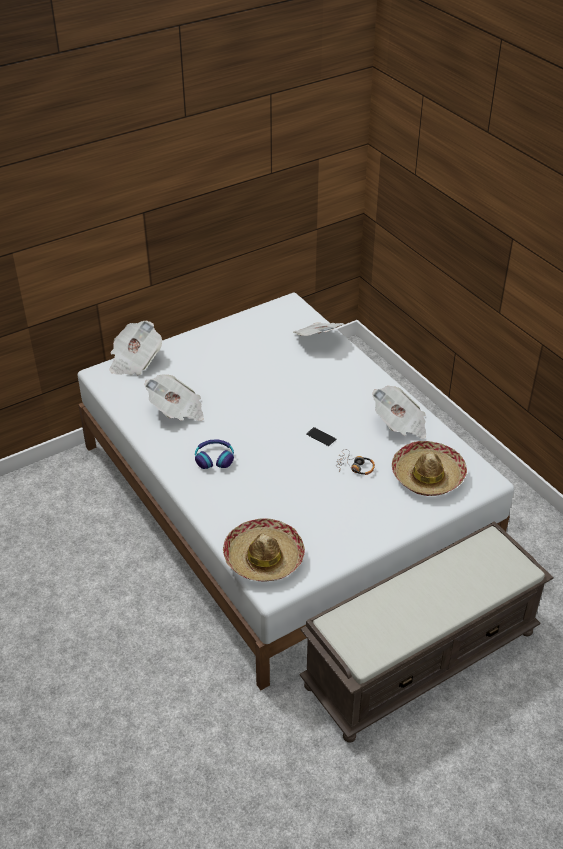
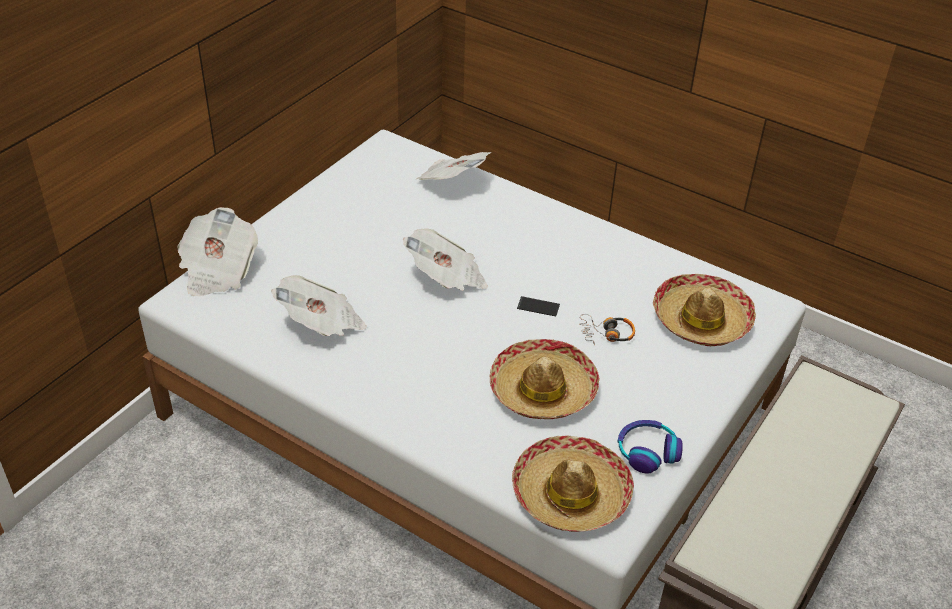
camera: 25 degrees left, 0 degrees up
headphones [195,440,234,469] -> headphones moved to [617,420,683,473]
newspaper [372,386,426,438] -> newspaper moved to [403,229,488,291]
none -> hat [490,339,600,419]

